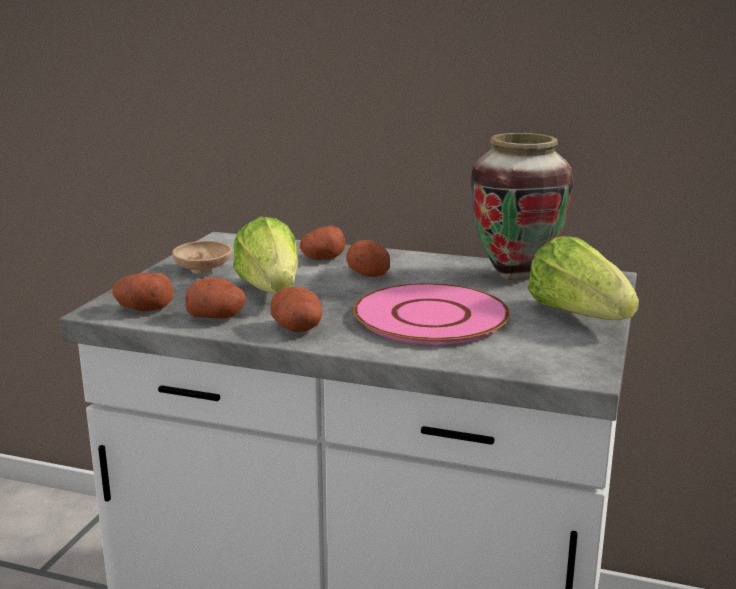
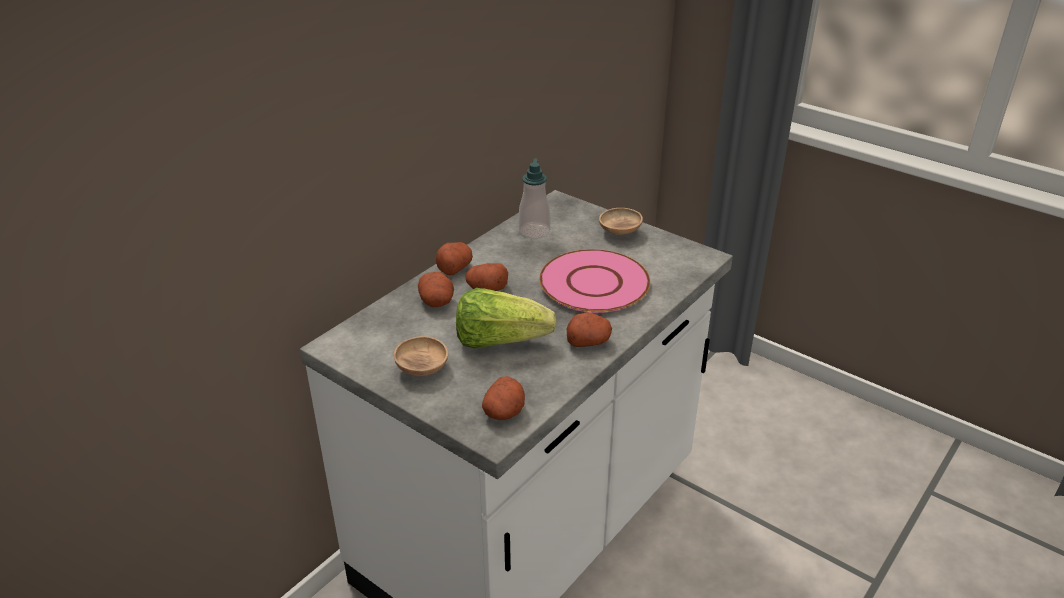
camera: 70 degrees left, 15 degrees up
potato [185,278,246,319] -> potato moved to [436,242,473,276]
vase [470,133,573,281] -> soap dispenser [519,159,551,239]
lettuce [528,236,639,320] -> brown bowl [599,208,643,235]

